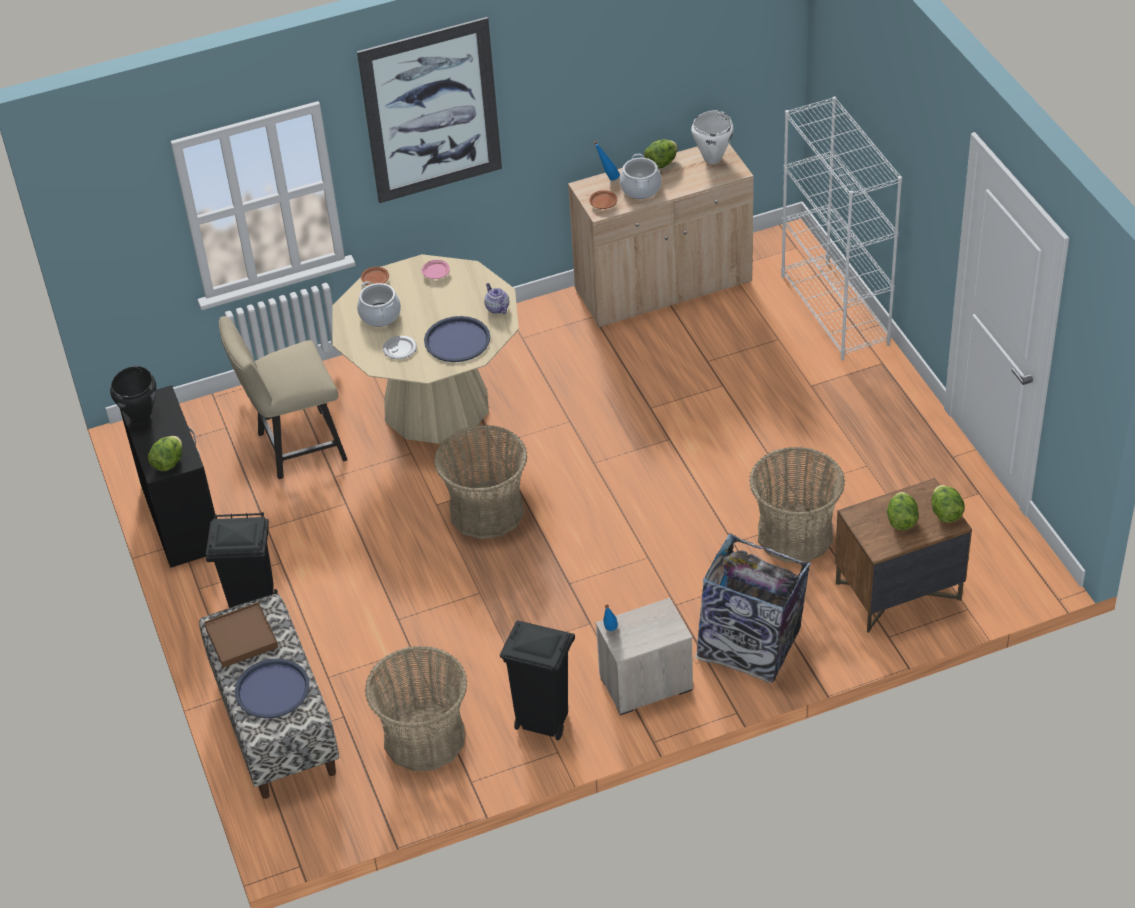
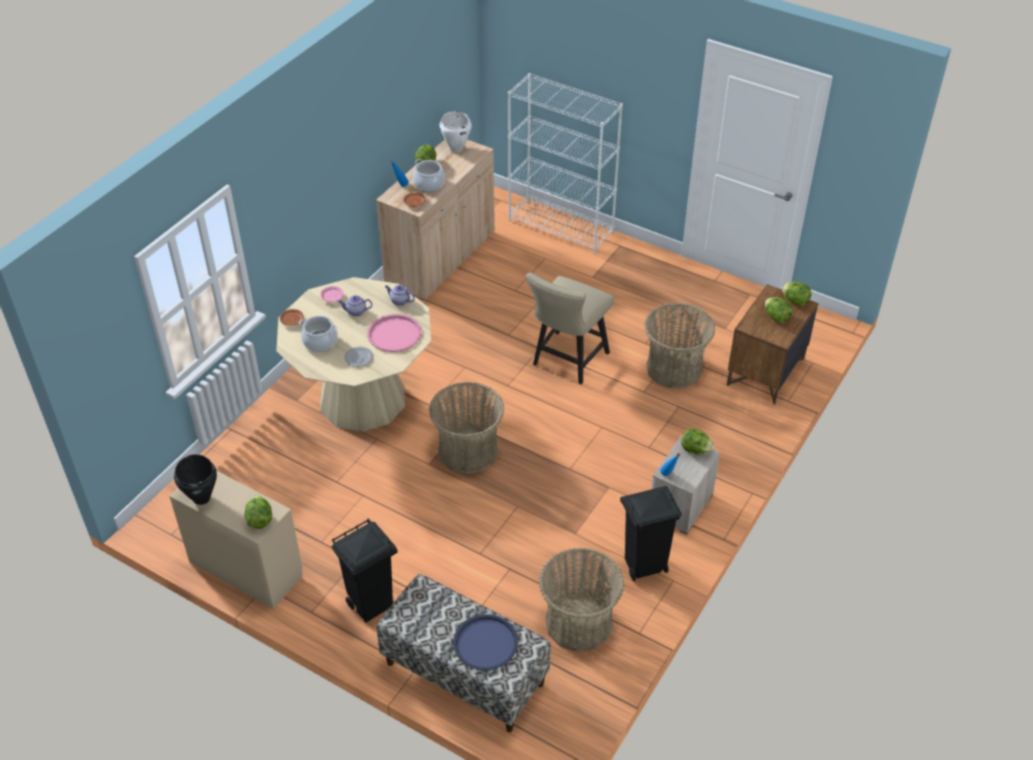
camera: 40 degrees left, 0 degrees up
black dresser [120,385,215,568] -> beige dresser [169,470,303,609]
brown tray [204,602,278,668] -> none
beige chair [219,316,348,479] -> beige chair moved to [526,273,614,384]
picture [357,17,502,203] -> none
blue tray [424,316,490,362] -> pink tray [367,314,421,352]
trash can [695,533,811,683] -> none
none -> teapot [338,295,372,316]
none -> lettuce [681,428,714,455]

